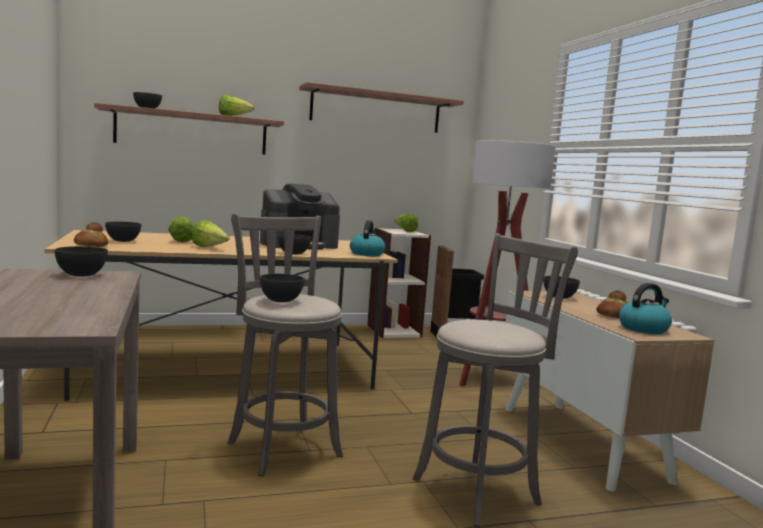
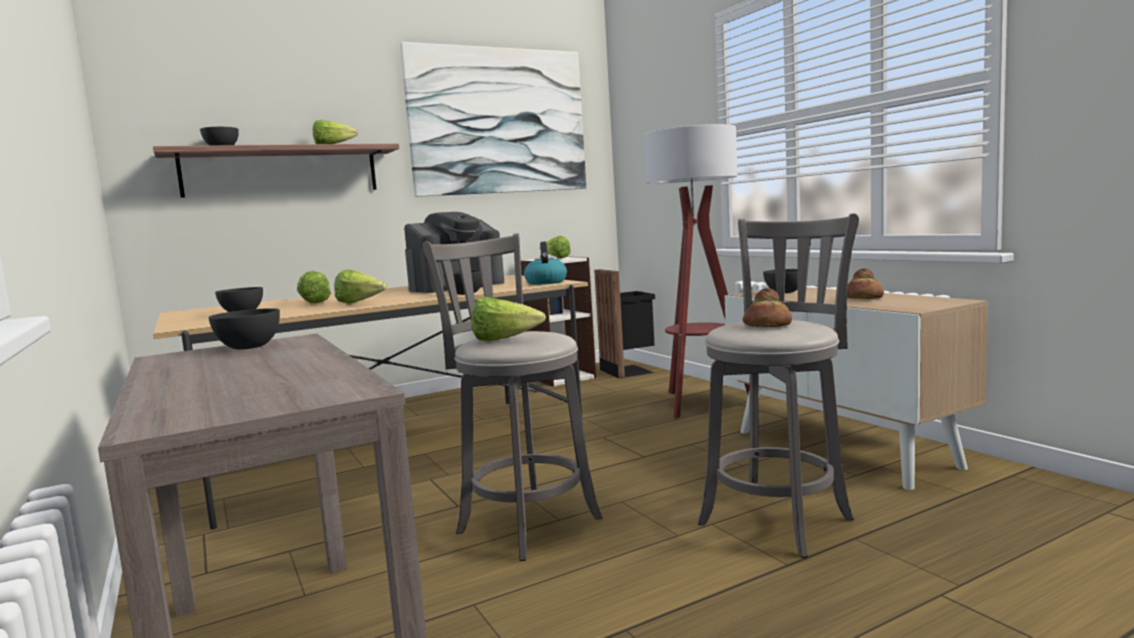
camera: 10 degrees left, 0 degrees up
bread [74,222,108,247] -> bread moved to [742,288,792,327]
grey bowl [260,274,305,302] -> lettuce [471,297,546,341]
shelf [299,82,464,133] -> picture [400,42,586,197]
kettle [619,283,672,334] -> none

